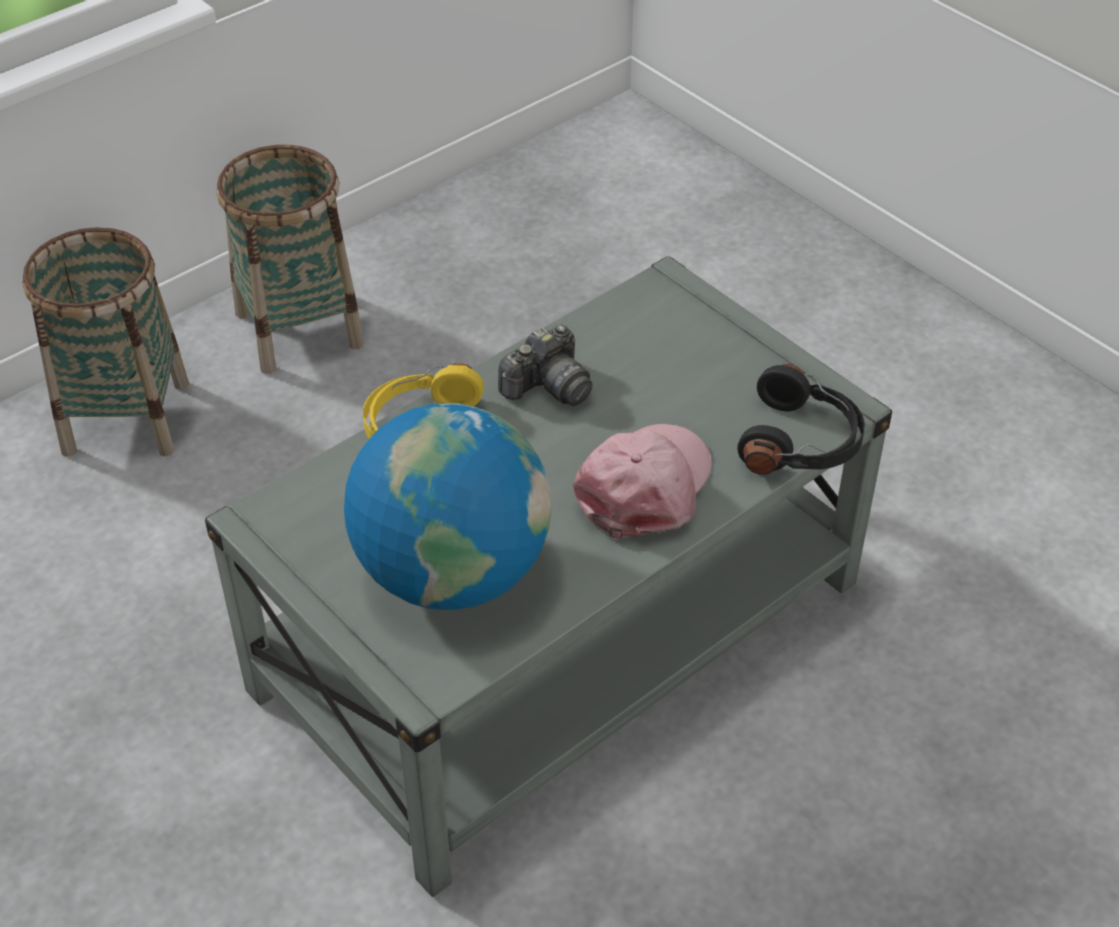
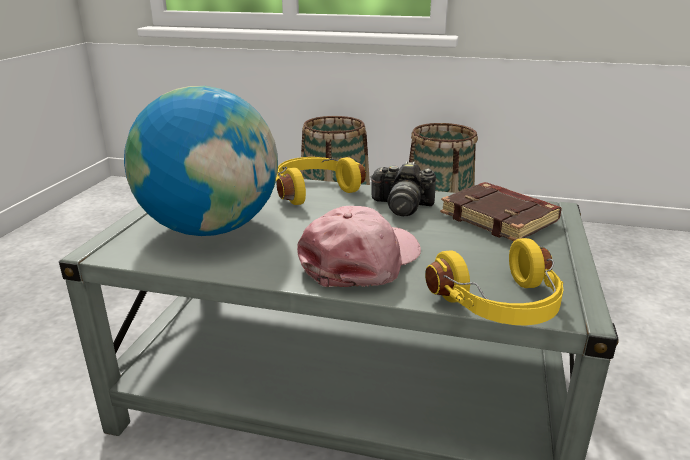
camera: 55 degrees right, 20 degrees down
pink cap [573,424,712,539] -> pink cap turned 45 degrees counterclockwise [297,206,421,287]
black headphones [737,364,865,475] -> yellow headphones [425,238,563,326]
none -> brown book [440,182,562,241]

